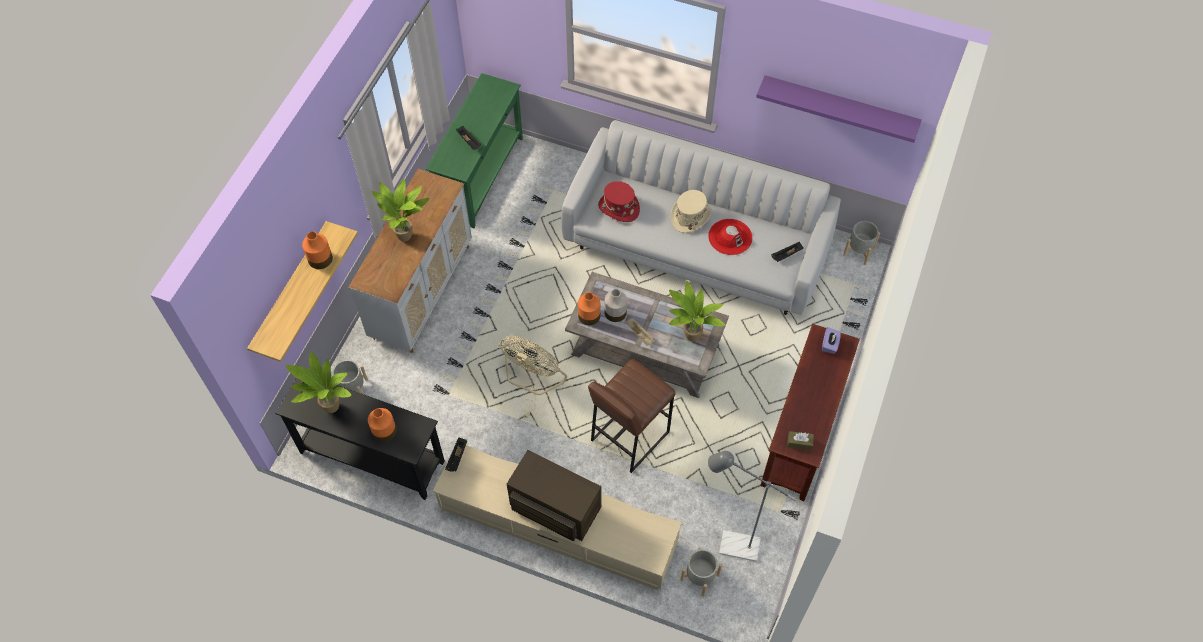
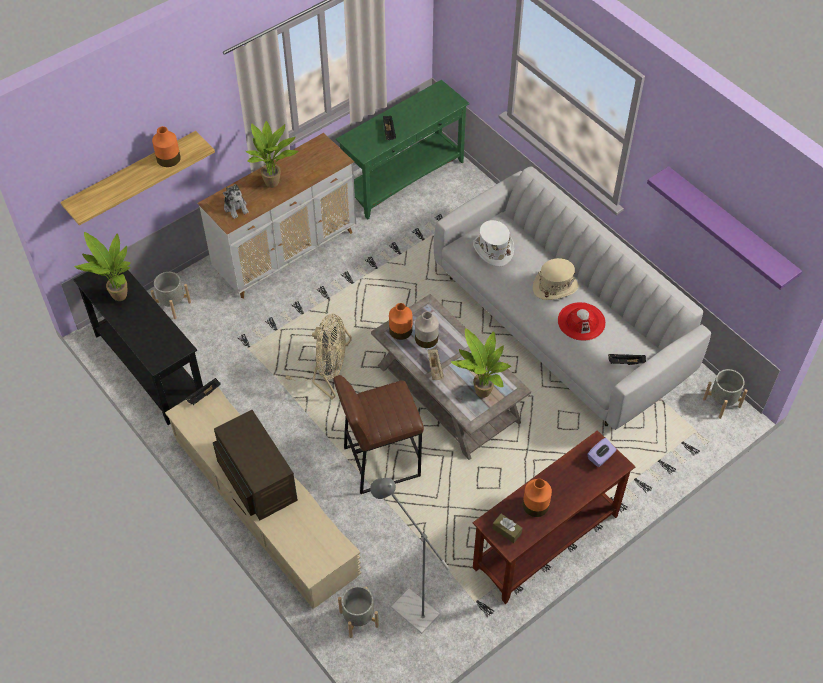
camera: 30 degrees right, 5 degrees down
orange vase [368,408,397,442] -> orange vase moved to [523,479,552,517]
beige fan [498,336,567,418] -> beige fan turned 45 degrees clockwise [285,313,352,399]
red hat [598,181,640,222] -> white hat [473,220,514,267]
none -> plush toy [223,184,249,219]

